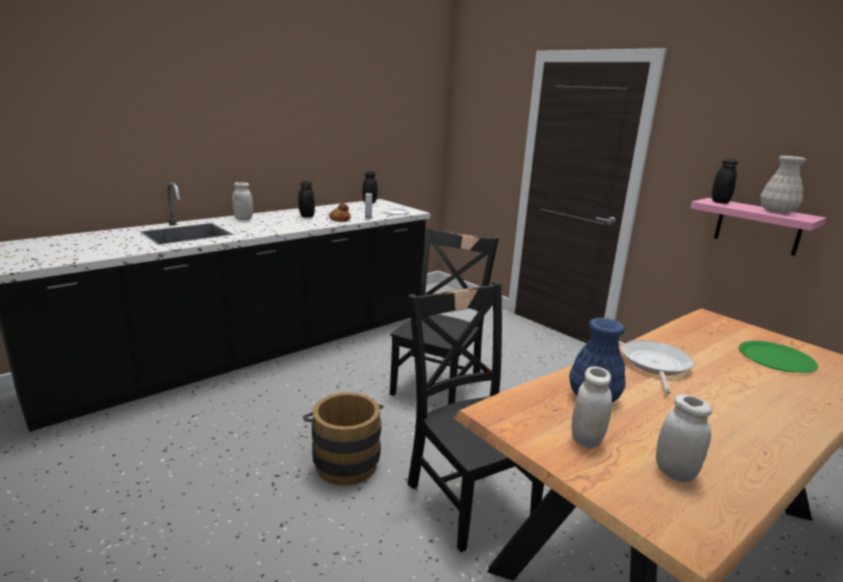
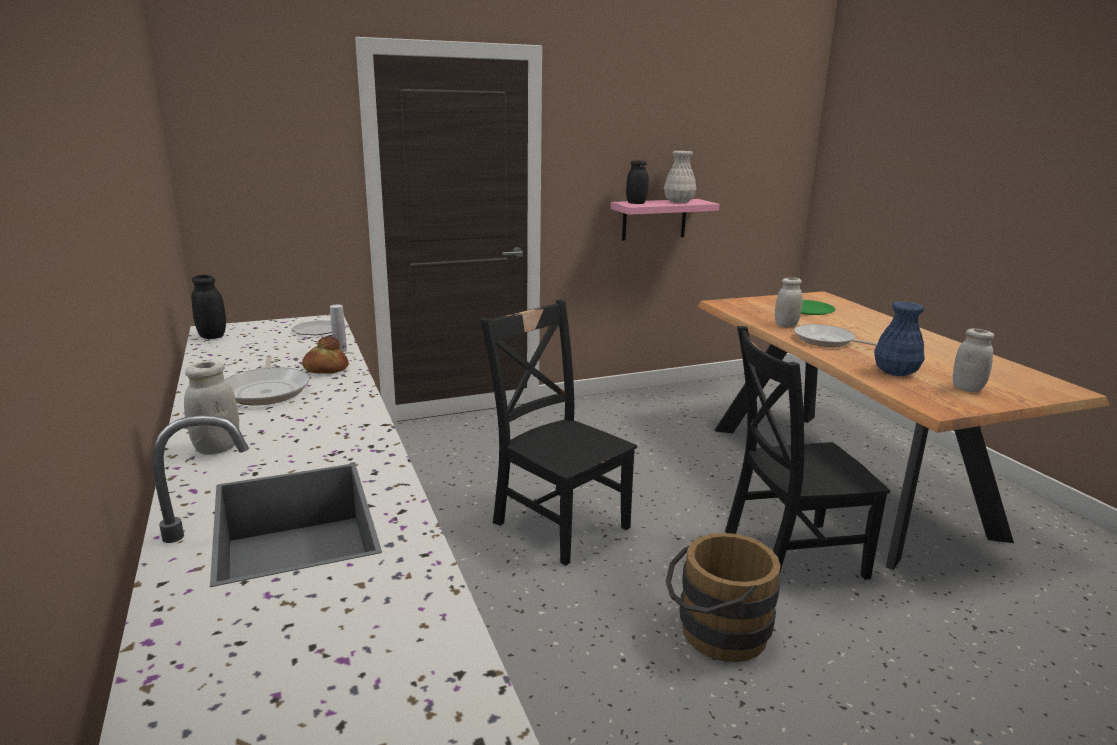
camera: 70 degrees left, 0 degrees up
black jar [298,181,315,218] -> frying pan [225,355,310,405]
white jar [656,394,712,482] -> white jar moved to [775,277,803,327]

